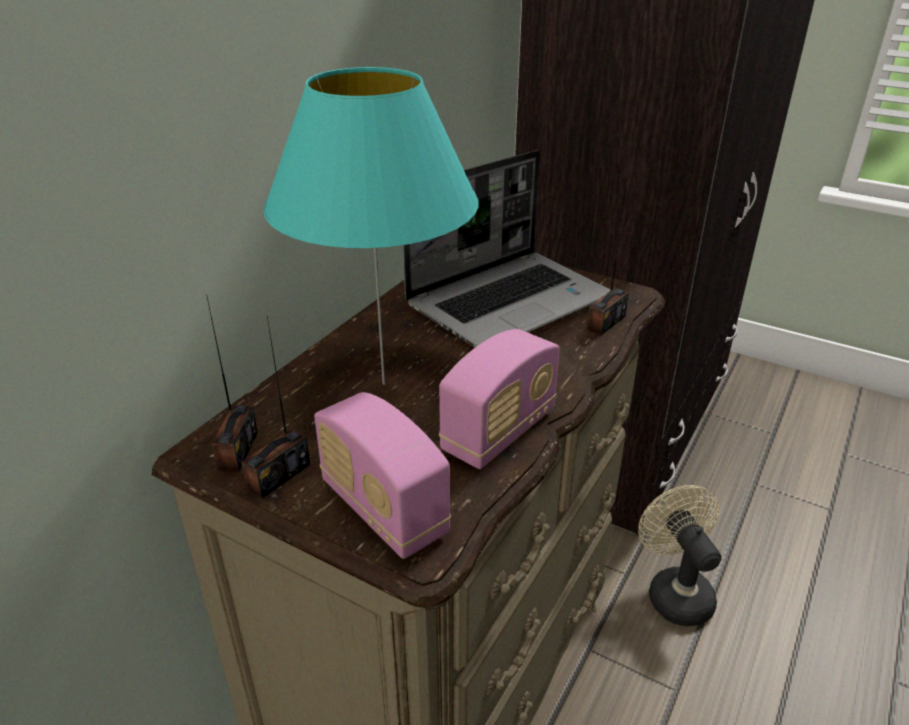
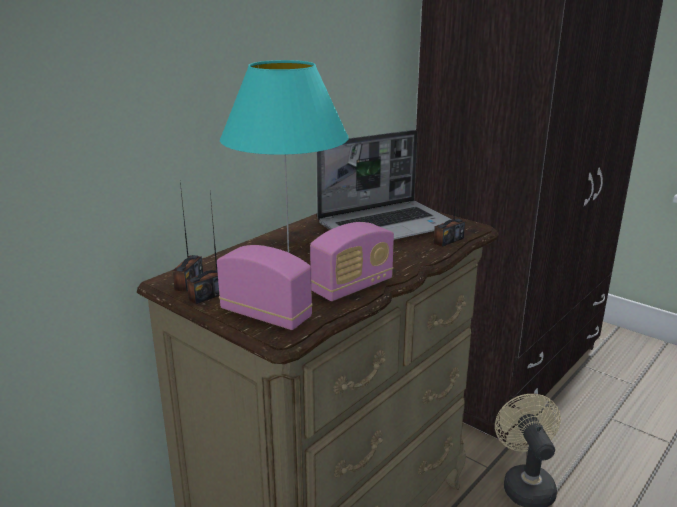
camera: 10 degrees right, 10 degrees down
radio [314,392,451,559] -> radio turned 150 degrees clockwise [217,245,313,330]

